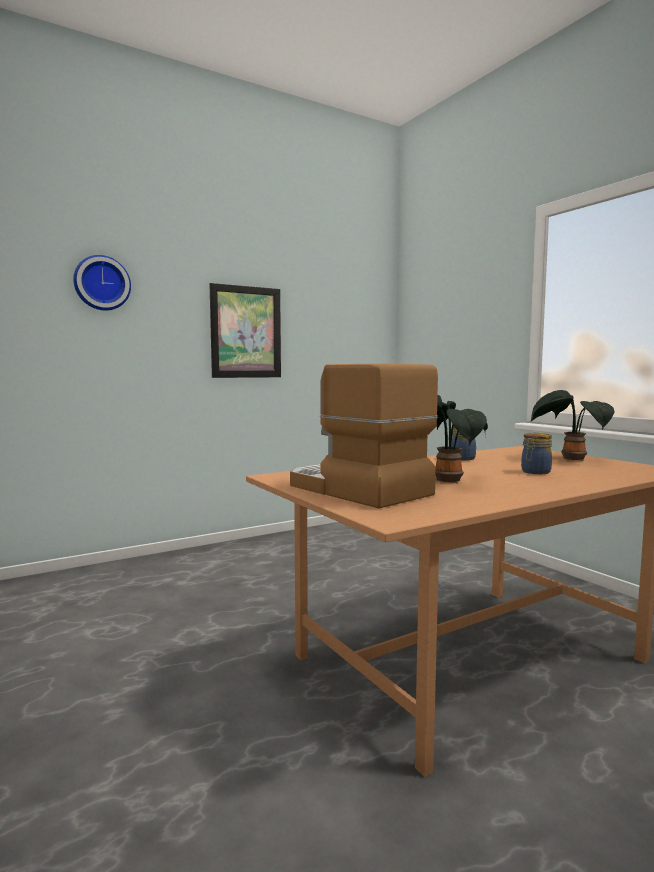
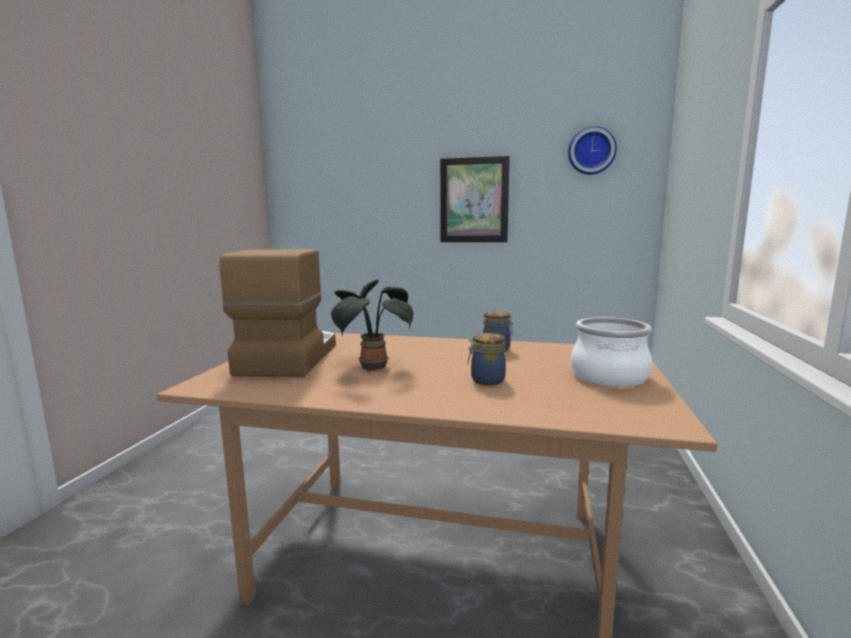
camera: 45 degrees right, 5 degrees up
wall clock [73,255,131,311] -> wall clock moved to [568,126,617,175]
potted plant [530,390,615,461] -> cooking pot [571,317,652,387]

